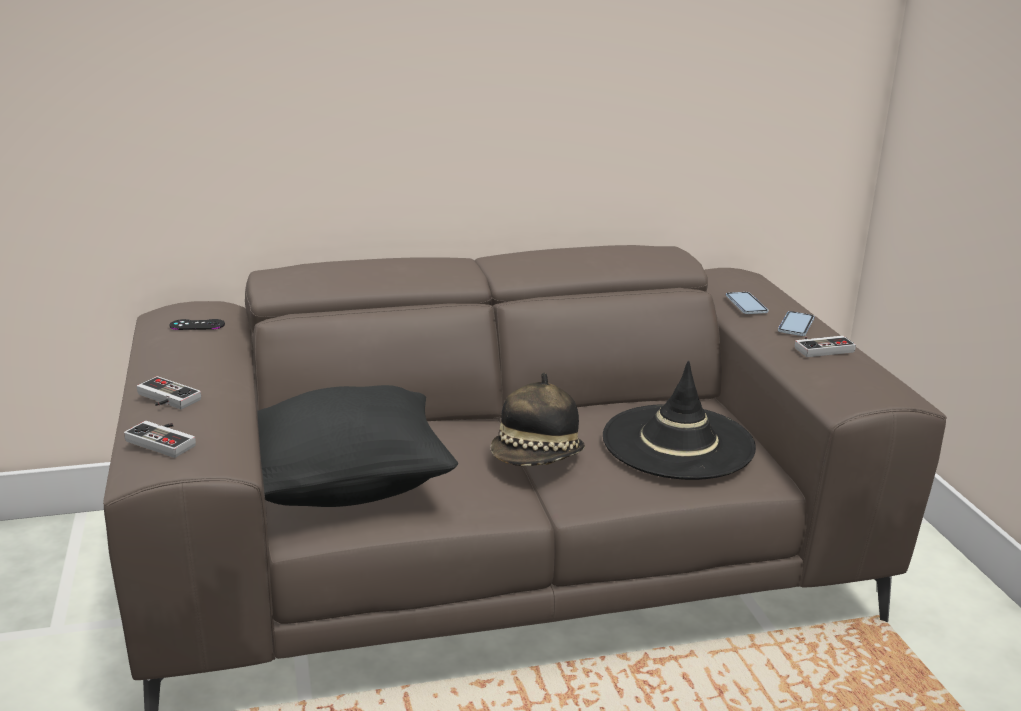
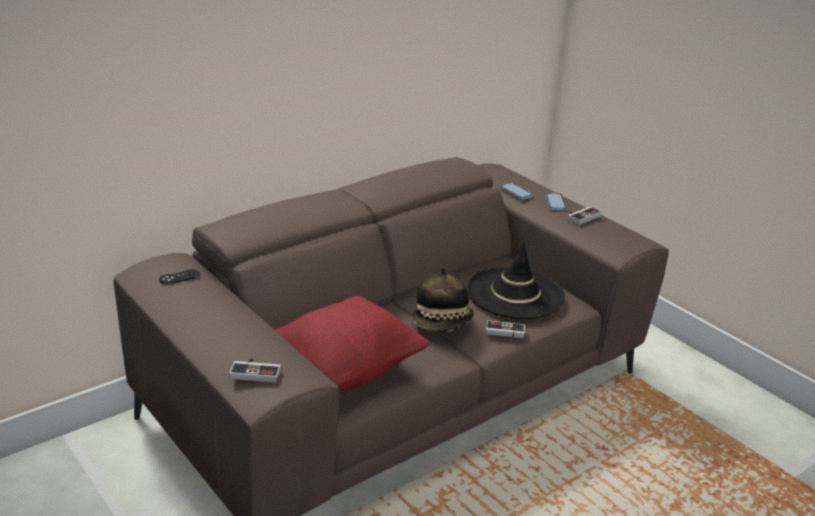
camera: 25 degrees left, 5 degrees up
game controller [137,376,201,409] -> game controller moved to [486,320,525,339]
black pillow [258,385,458,507] -> red pillow [275,296,430,393]

